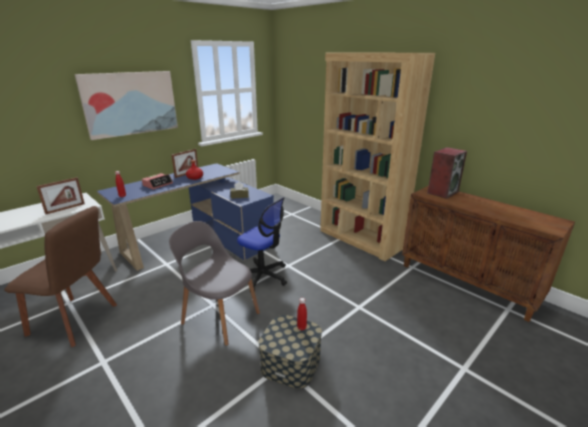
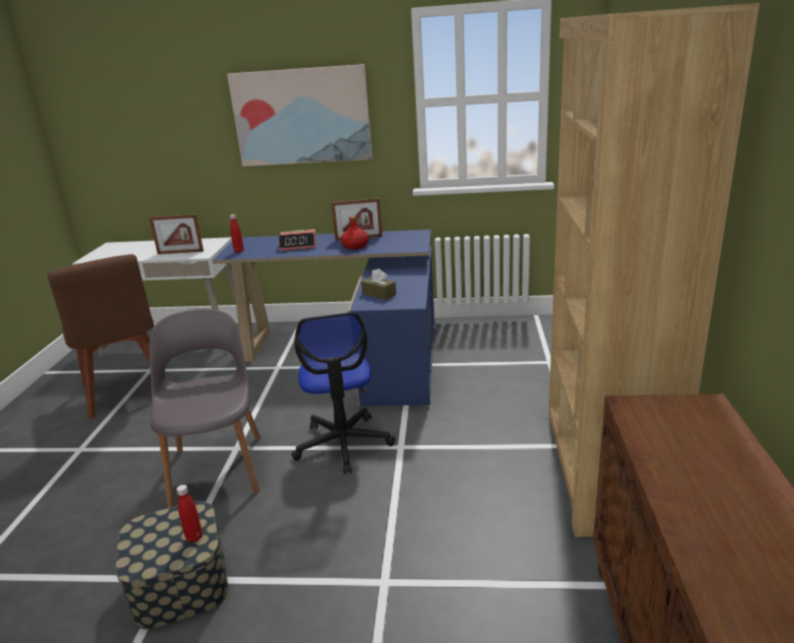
camera: 50 degrees right, 0 degrees up
speaker [427,147,467,199] -> none

